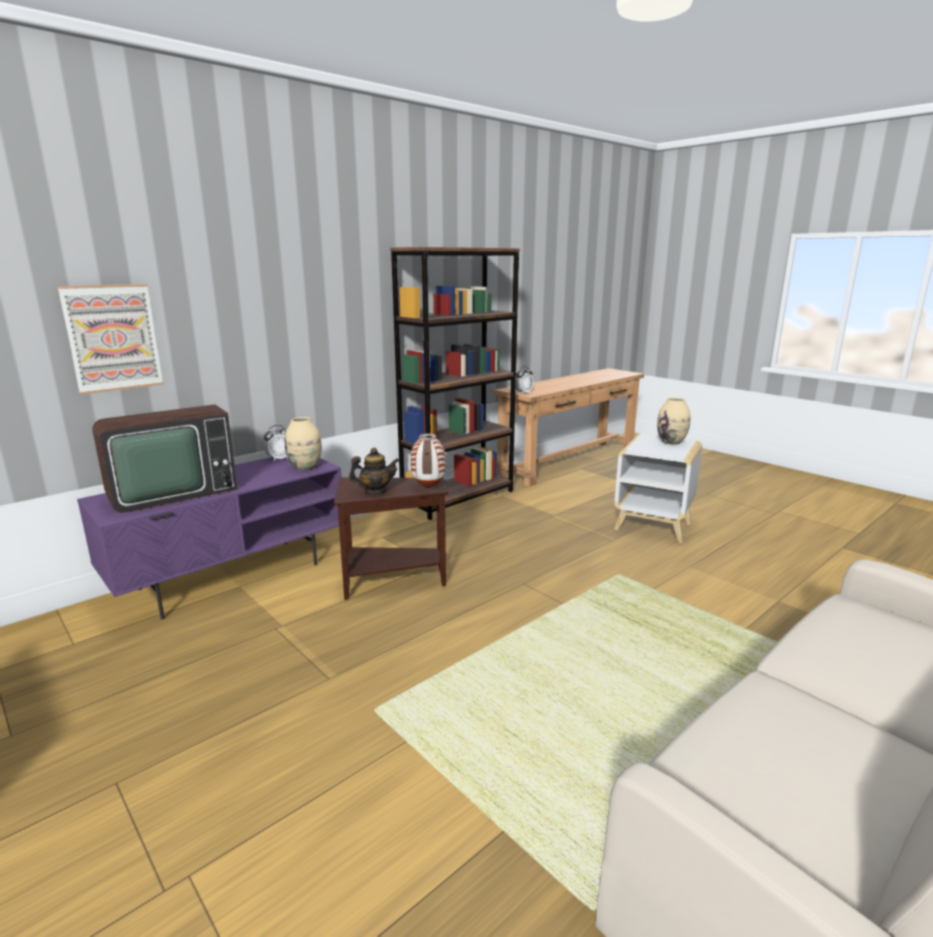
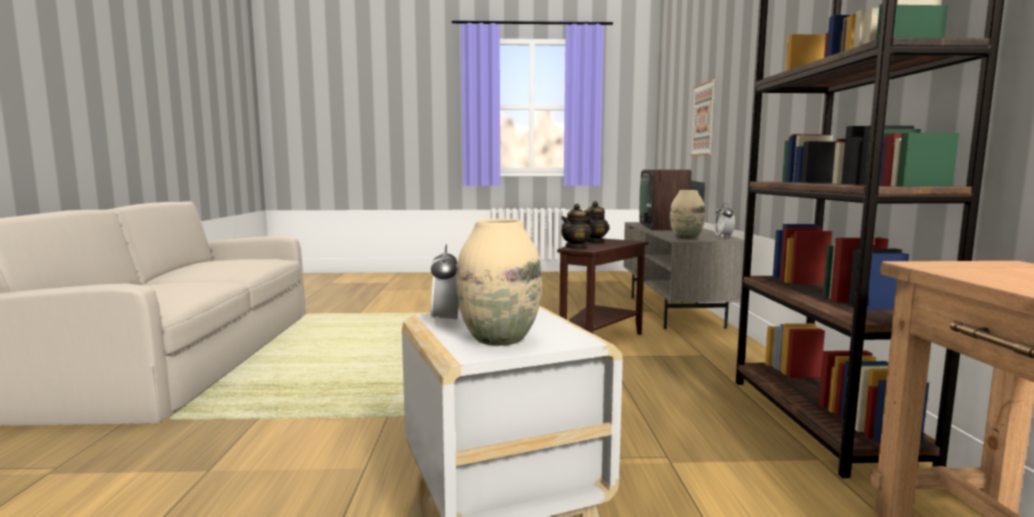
camera: 130 degrees right, 10 degrees down
purple tv stand [77,457,341,619] -> grey tv stand [624,222,744,329]
vase [411,433,446,488] -> teapot [561,204,591,249]
alarm clock [516,366,533,394] -> alarm clock moved to [431,244,459,326]

